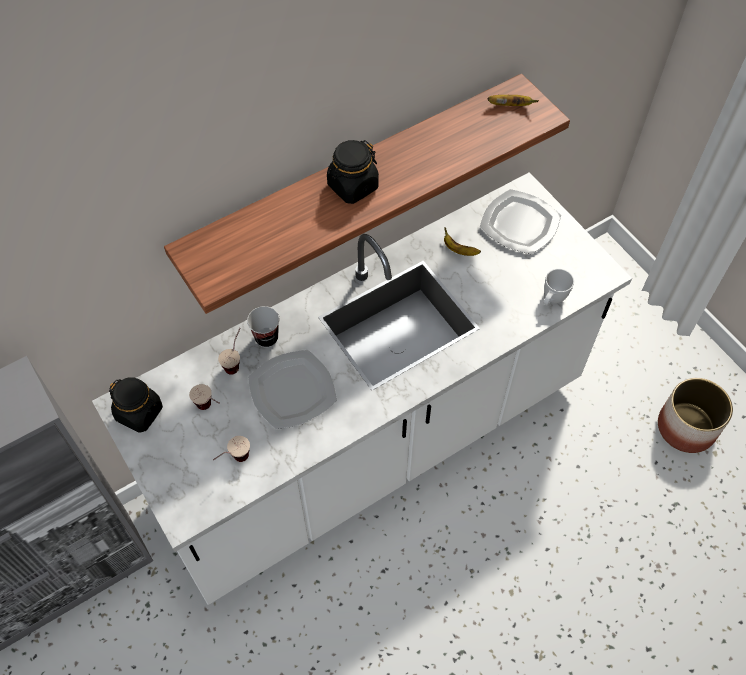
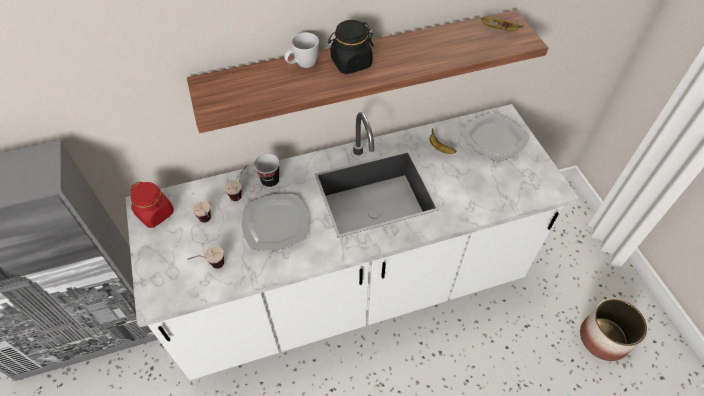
camera: 15 degrees right, 5 degrees down
black jar [109,377,163,433] -> red jar [131,181,174,228]
white mug [543,269,574,306] -> white mug moved to [285,33,319,68]

